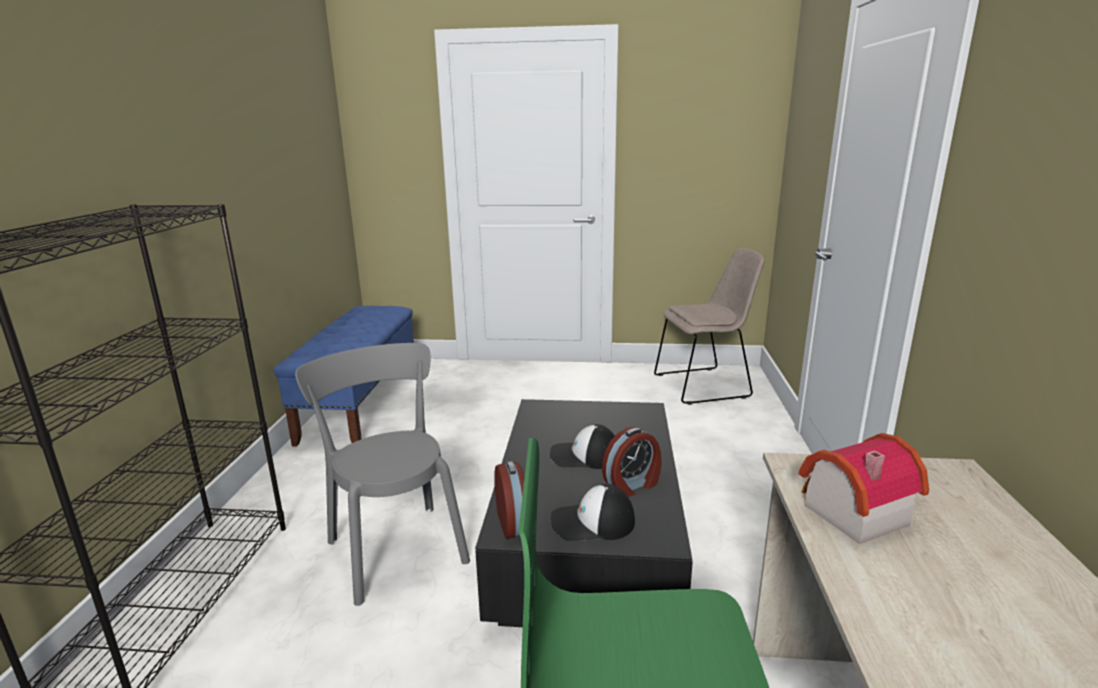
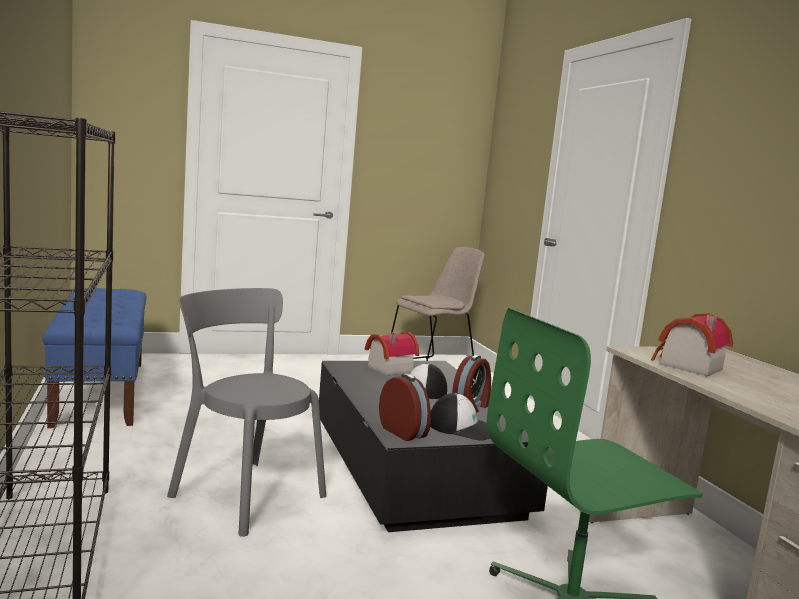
camera: 25 degrees left, 10 degrees down
cap [551,484,635,541] -> cap turned 135 degrees counterclockwise [430,393,491,441]
none -> toy house [365,332,419,376]

